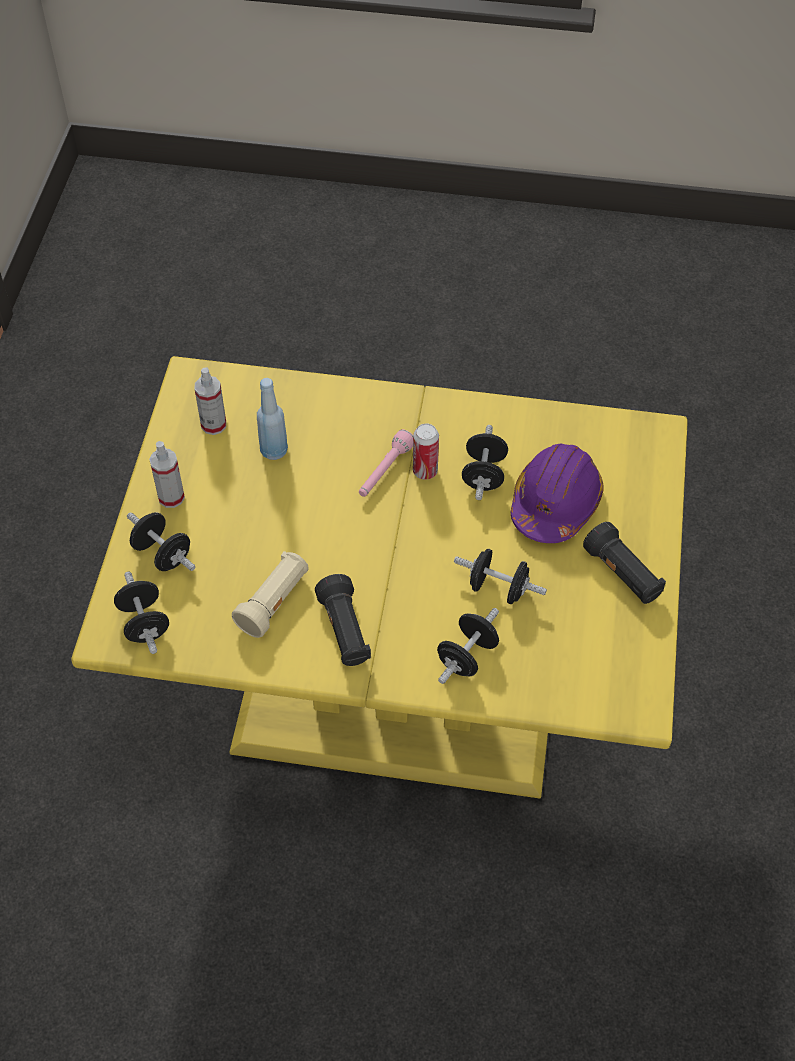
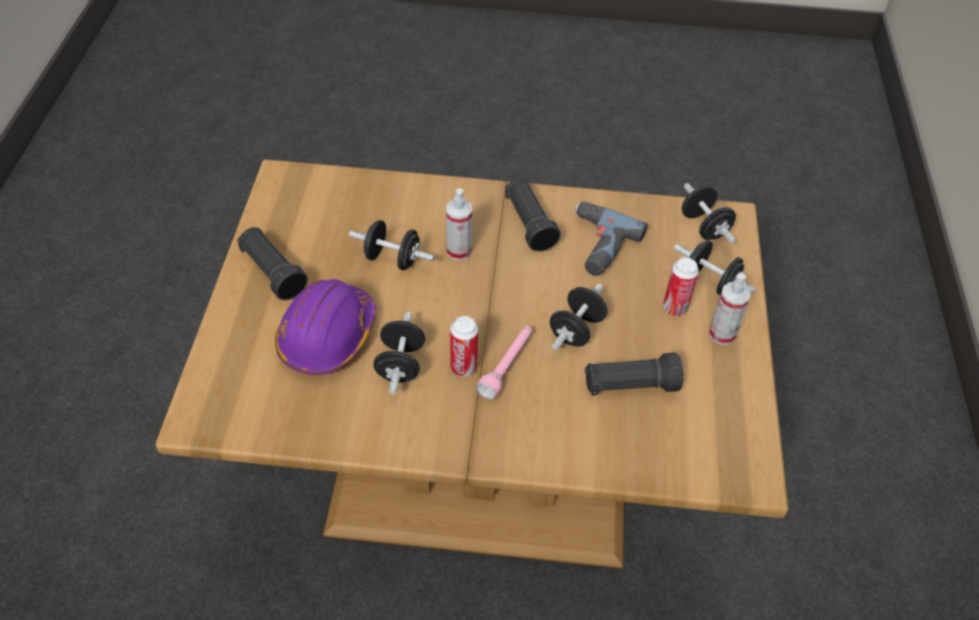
camera: 175 degrees right, 5 degrees down
yellow dining table [71,356,688,799] -> brown dining table [156,159,789,568]
spray bottle [194,367,226,435] -> spray bottle moved to [446,188,472,261]
beige flashlight [232,551,309,638] -> power drill [575,201,648,276]
blue bottle [257,378,288,460] -> black flashlight [585,352,683,396]
black dumbbell [437,608,499,684] -> black dumbbell moved to [550,284,608,350]
none -> can [663,257,699,316]

